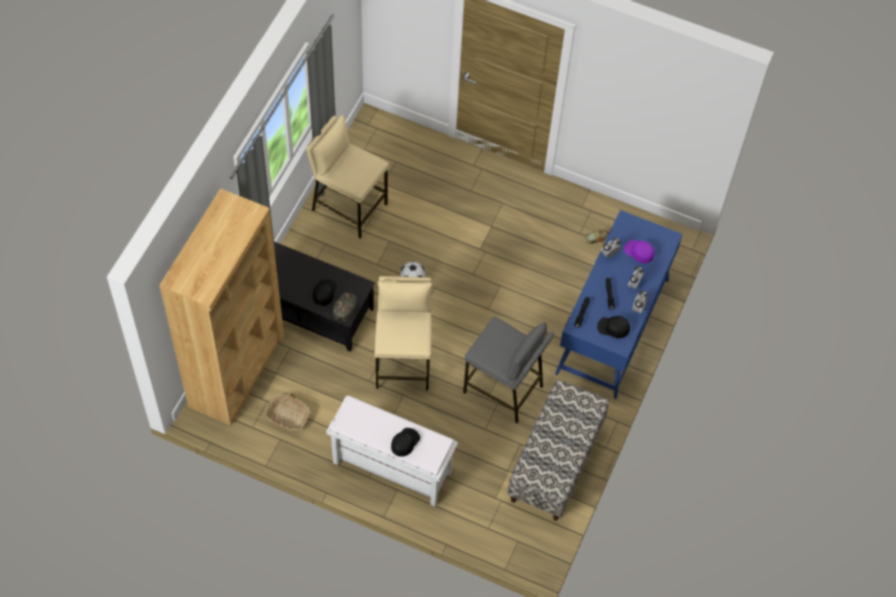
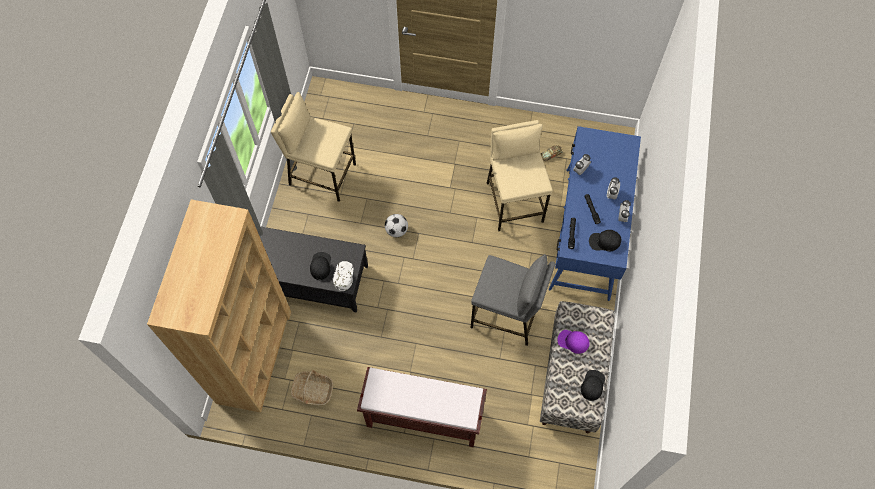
camera: 10 degrees left, 5 degrees up
white bench [326,395,458,507] -> brown bench [357,367,487,447]
green cap [333,293,357,321] -> white cap [333,261,353,291]
beige stool [375,276,432,390] -> beige stool moved to [487,120,553,232]
black cap [391,428,420,457] -> black cap moved to [581,370,605,401]
purple cap [624,240,654,263] -> purple cap moved to [558,330,590,354]

